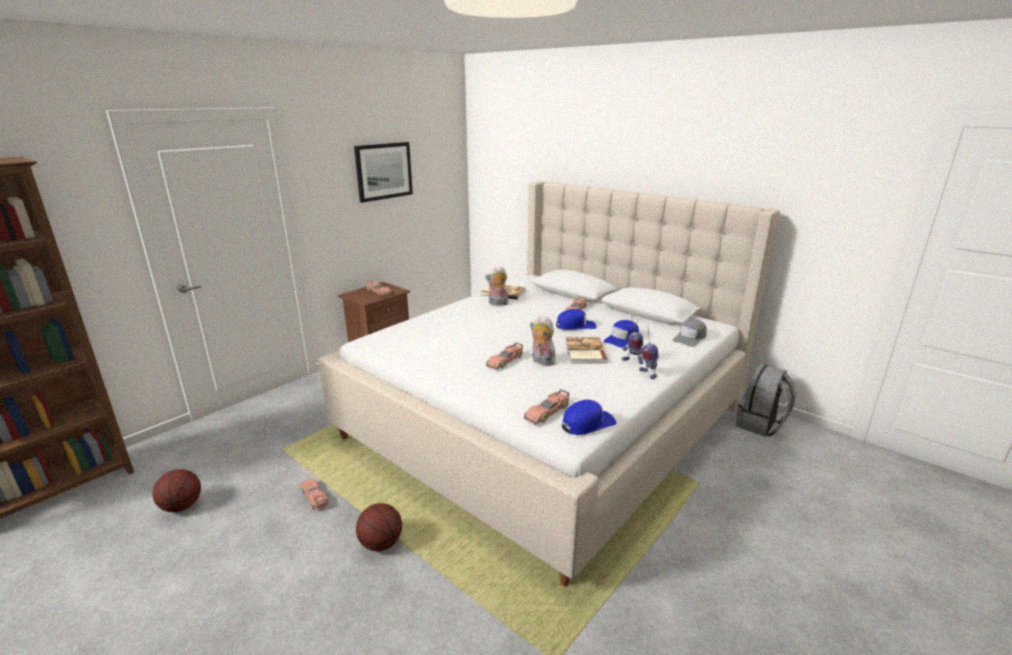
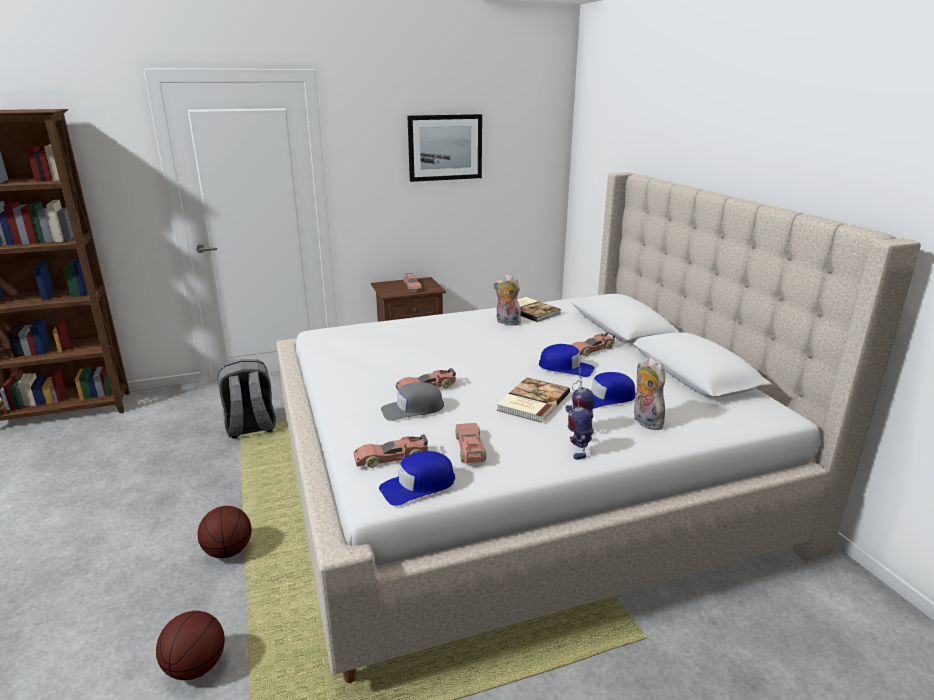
camera: 30 degrees right, 0 degrees up
basketball [153,469,201,512] -> basketball moved to [156,611,225,680]
toy car [300,478,329,510] -> toy car moved to [455,423,486,464]
plush toy [530,316,557,366] -> plush toy moved to [634,357,665,430]
blue cap [562,400,616,435] -> blue cap turned 150 degrees clockwise [379,451,455,506]
grey cap [672,319,707,347] -> grey cap moved to [381,382,444,421]
grey backpack [736,364,796,437] -> grey backpack moved to [218,359,276,438]

